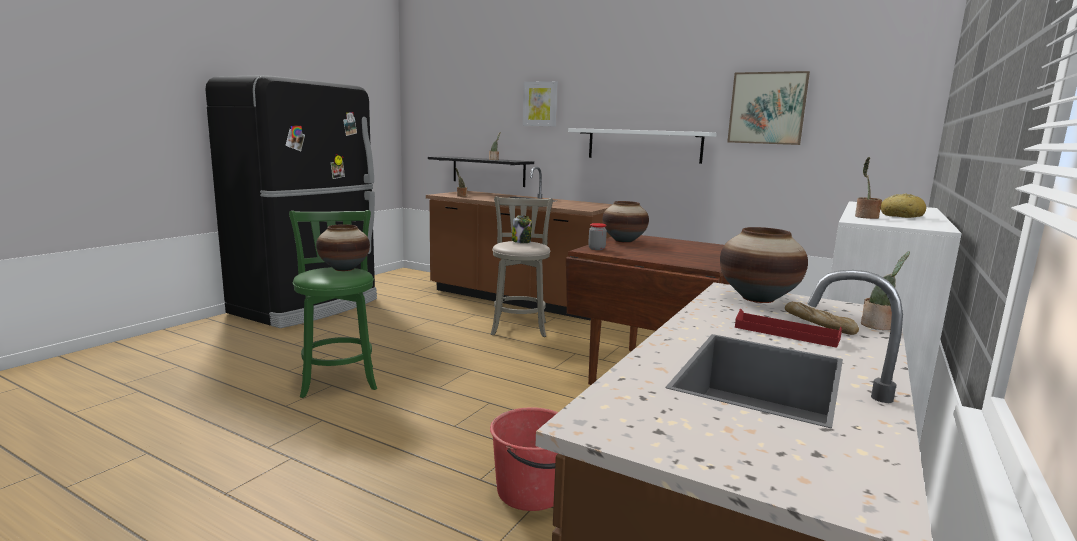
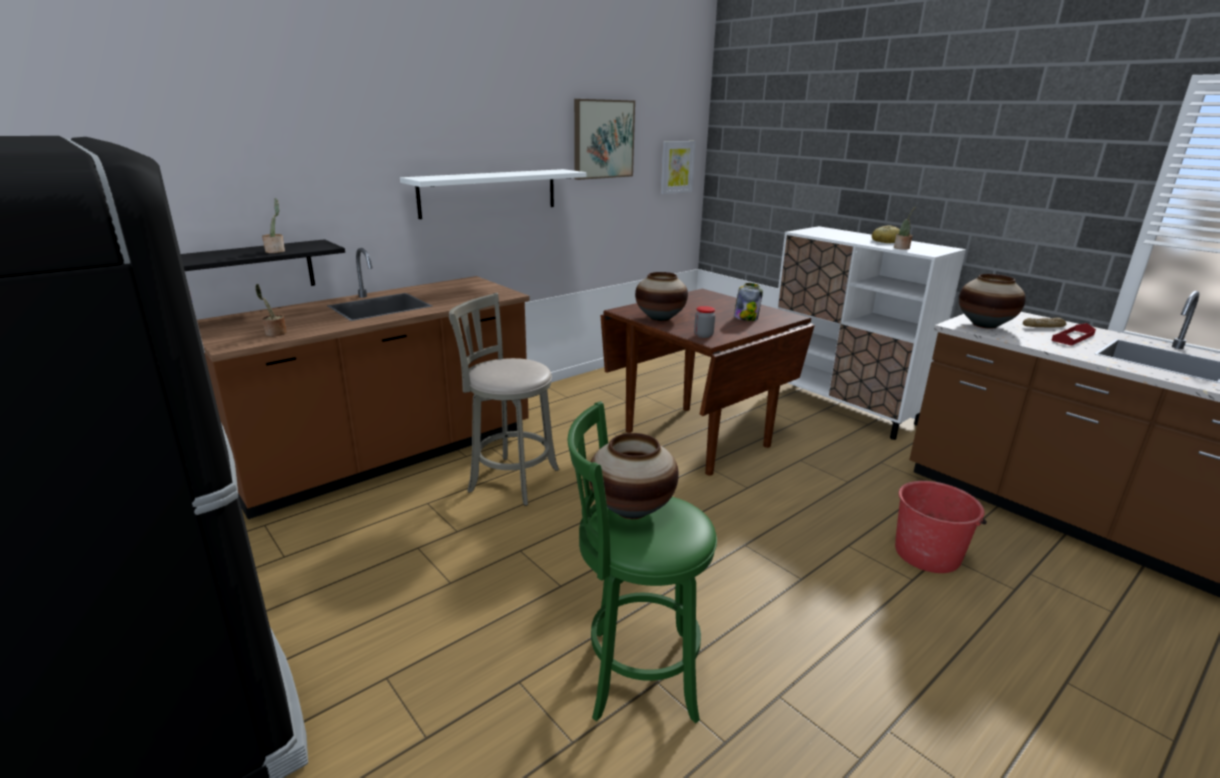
camera: 70 degrees left, 10 degrees up
jar [512,215,532,243] -> jar moved to [734,283,763,321]
picture [523,81,558,127] -> picture moved to [660,141,696,194]
potted plant [861,251,910,330] -> none

